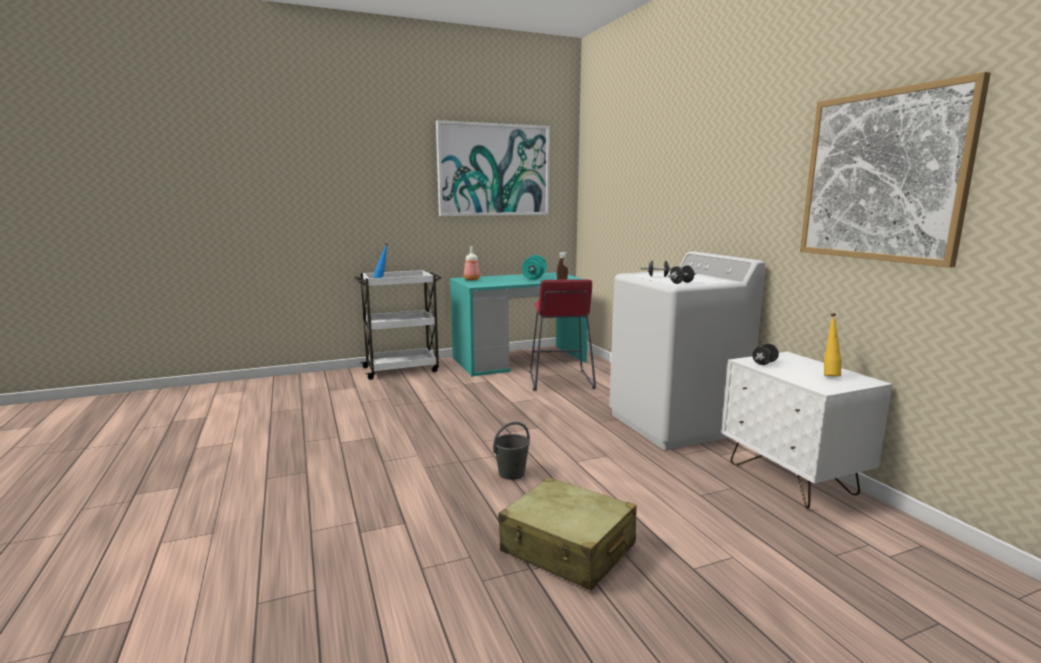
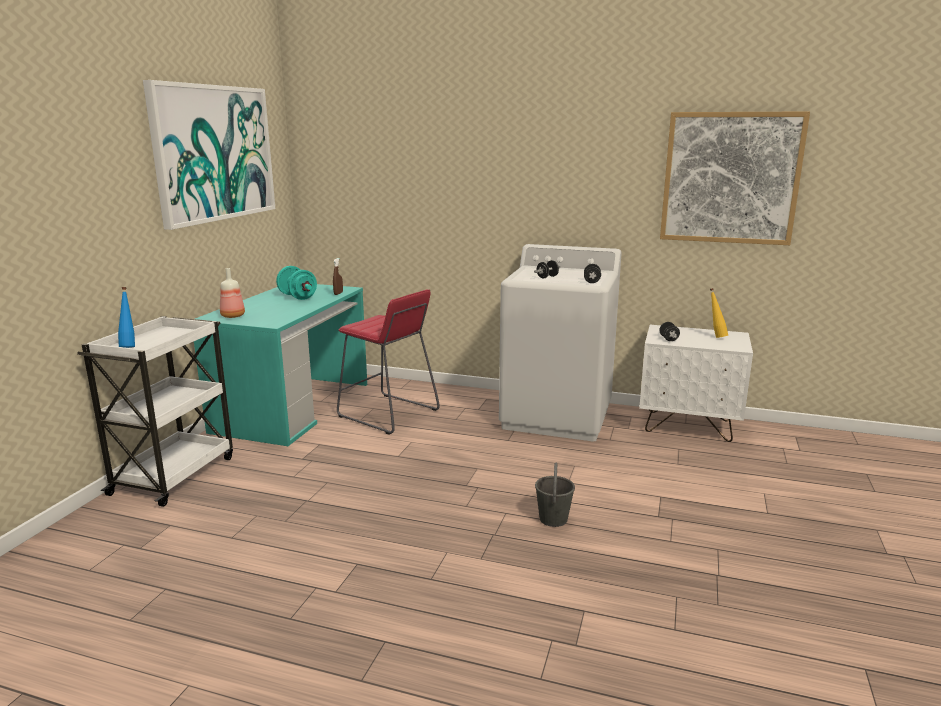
camera: 50 degrees left, 5 degrees up
beige suitcase [498,477,637,591] -> none

